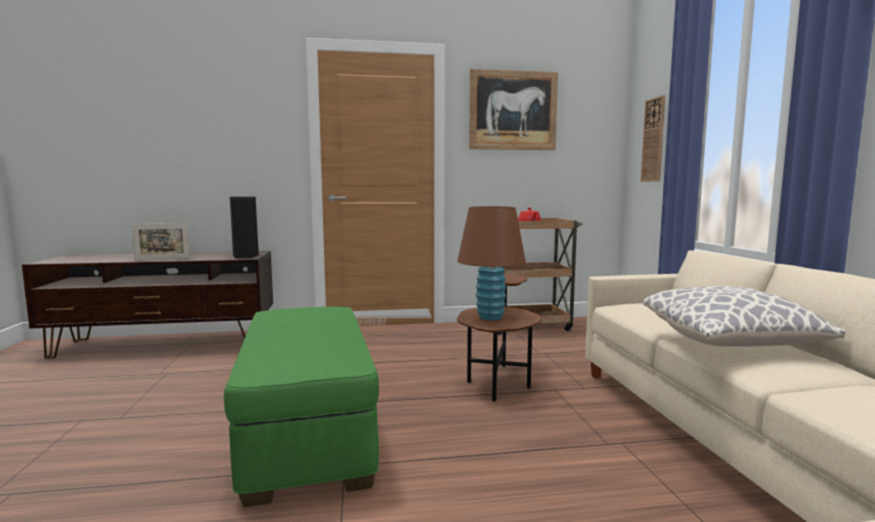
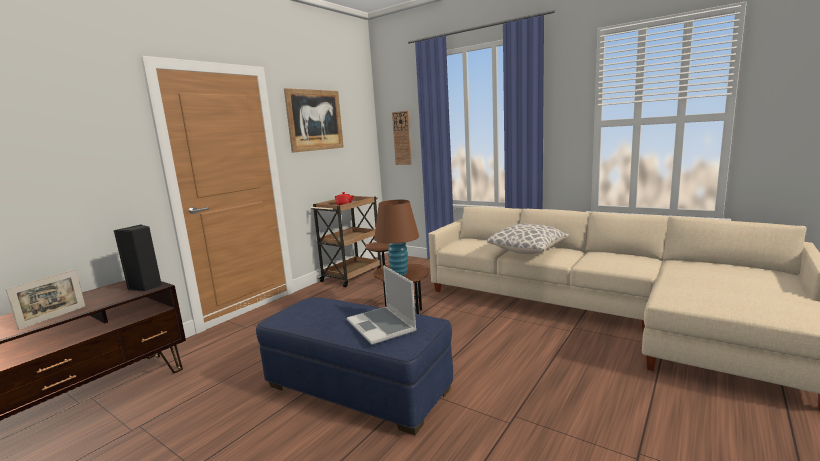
camera: 45 degrees left, 5 degrees up
green ottoman [224,306,379,507] -> blue ottoman [256,297,453,435]
none -> laptop [347,266,417,345]

